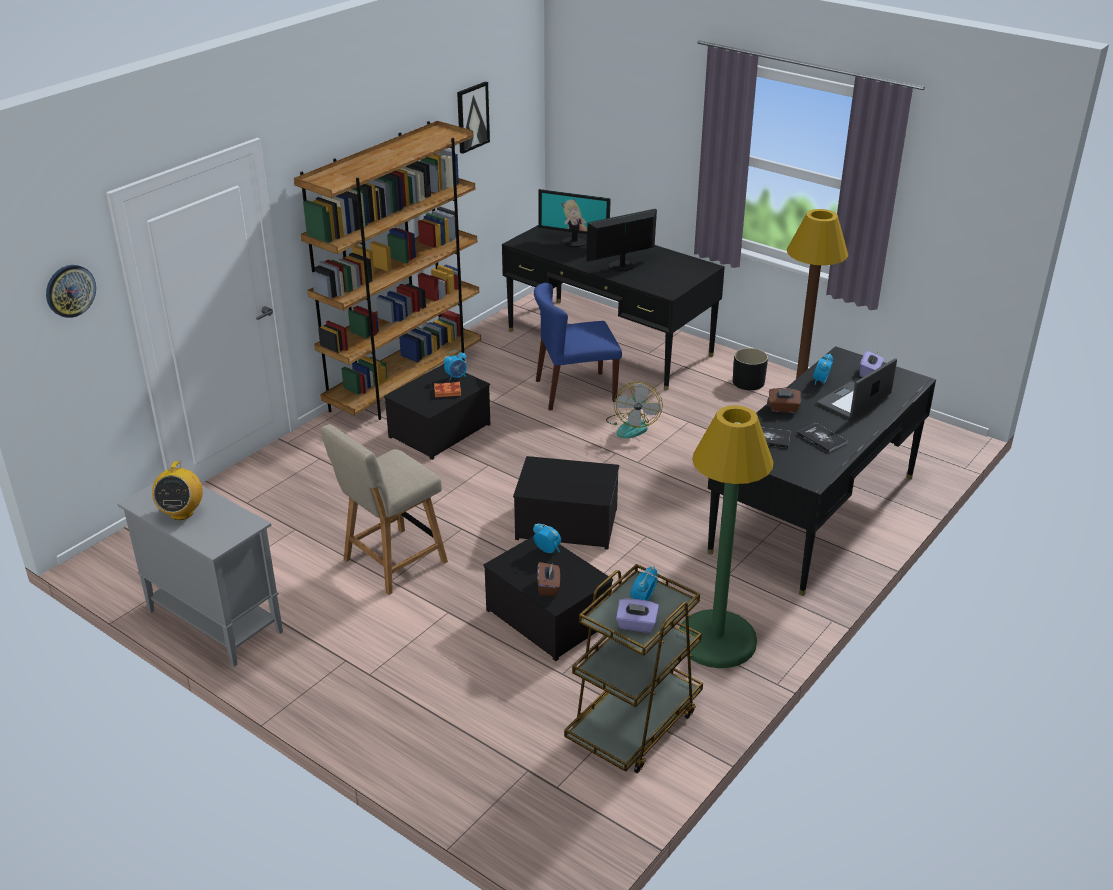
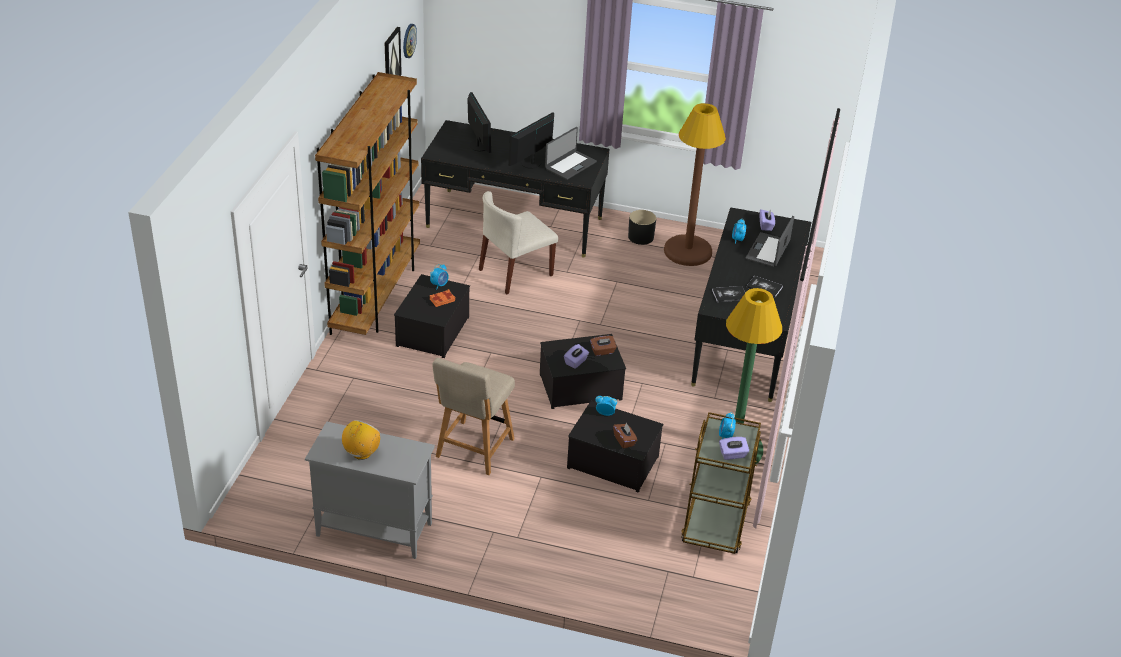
camera: 25 degrees left, 5 degrees up
wall clock [46,265,96,318] -> wall clock moved to [403,24,417,58]
radio [152,461,203,520] -> radio turned 135 degrees counterclockwise [342,420,380,460]
blue chair [534,283,622,411] -> beige chair [479,191,558,295]
monitor [538,189,611,247] -> monitor turned 105 degrees counterclockwise [467,92,491,153]
fan [606,382,663,439] -> none
brown tissue box [769,388,801,413] -> brown tissue box moved to [590,336,617,356]
none -> laptop [545,127,597,180]
none -> purple tissue box [564,344,589,369]

